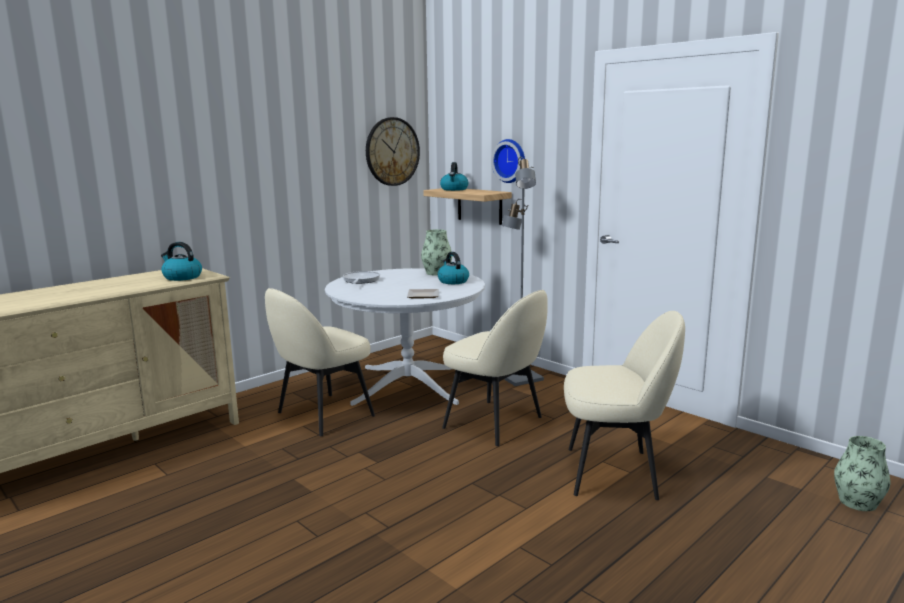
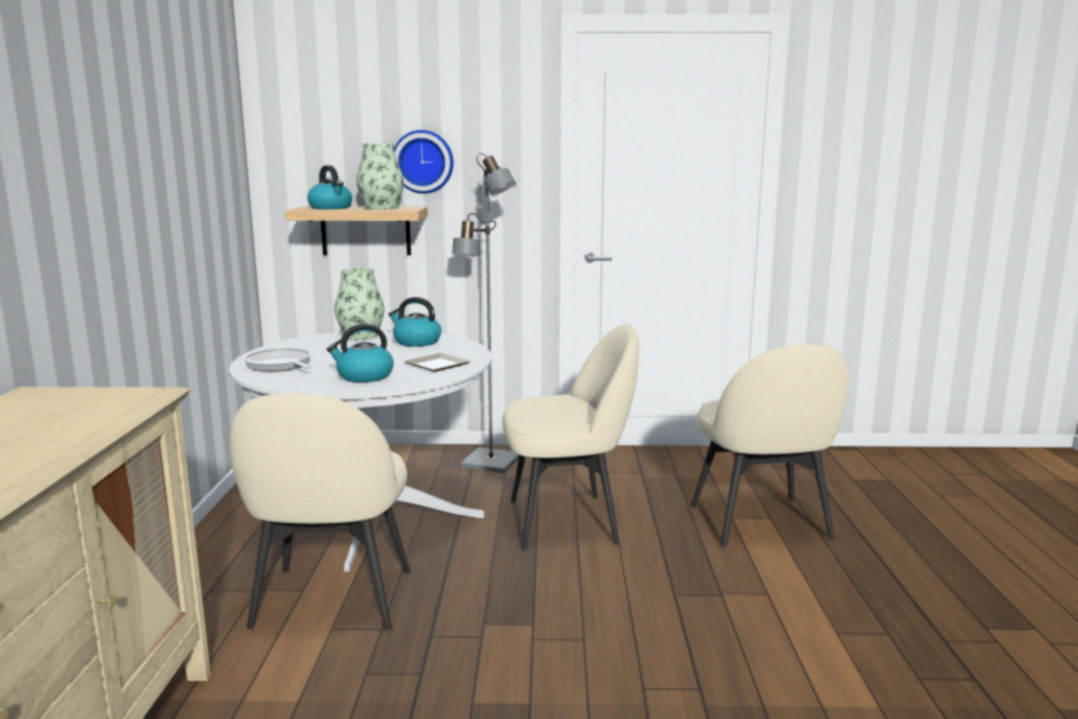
camera: 45 degrees left, 0 degrees up
kettle [161,242,202,281] -> kettle moved to [327,324,394,382]
wall clock [366,117,420,186] -> none
beige chair [564,311,685,500] -> beige chair turned 120 degrees clockwise [691,344,849,547]
vase [834,436,891,511] -> vase moved to [356,143,404,210]

